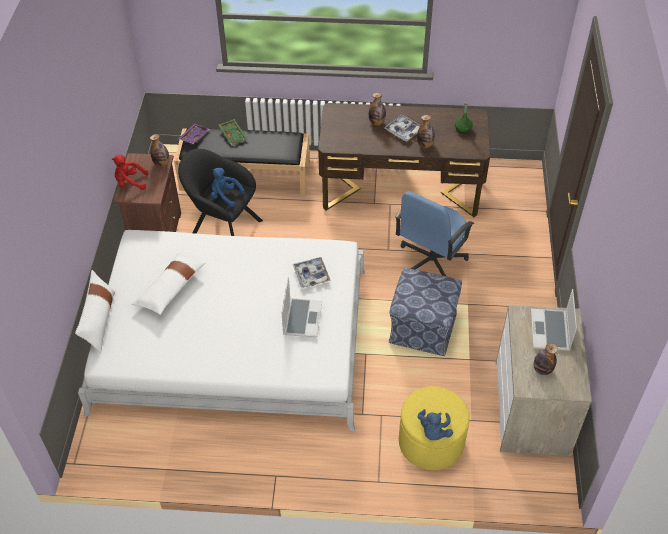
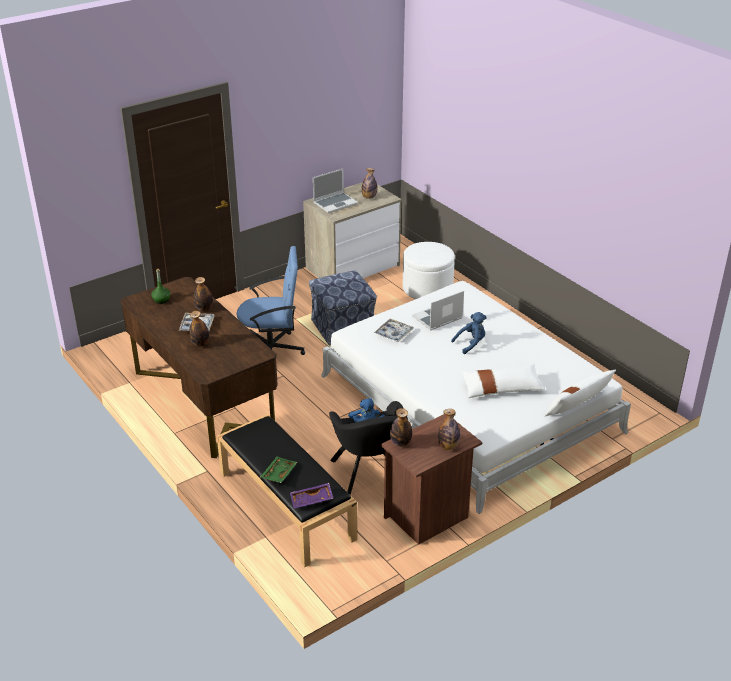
camera: 130 degrees left, 15 degrees down
red plush toy [112,155,148,190] -> bottle [438,409,460,450]
yellow ottoman [399,386,470,470] -> white ottoman [403,242,455,299]
blue plush toy [418,409,453,440] -> blue plush toy moved to [451,312,487,354]

